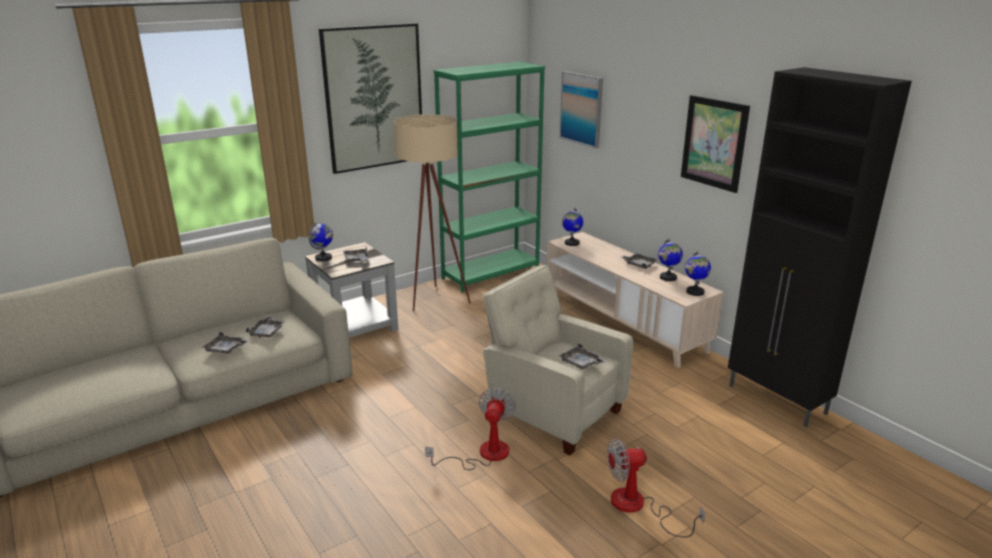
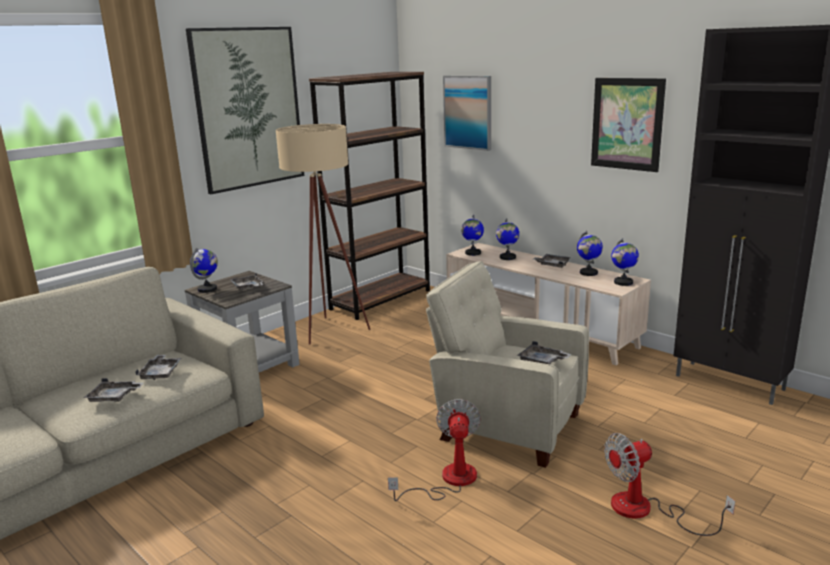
camera: 10 degrees left, 5 degrees down
green bookcase [434,62,545,292] -> brown bookcase [309,72,430,320]
none -> globe [496,219,519,260]

